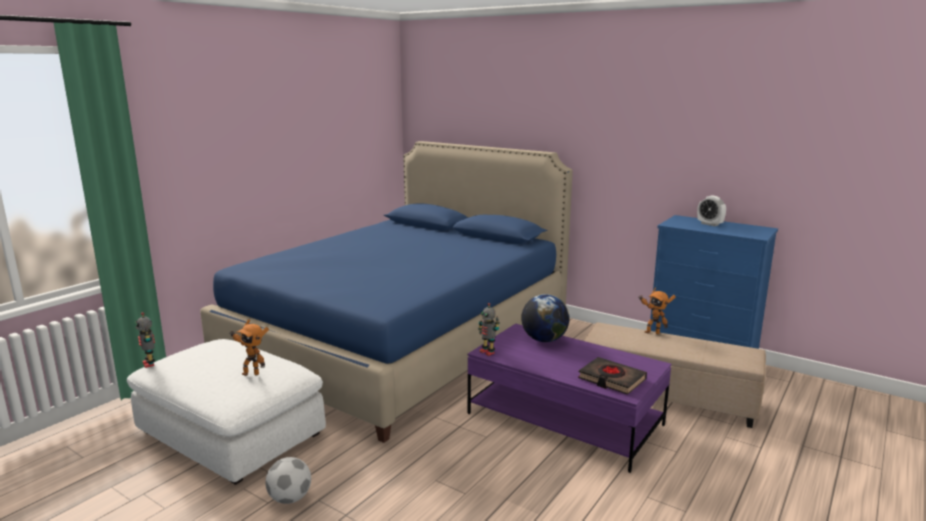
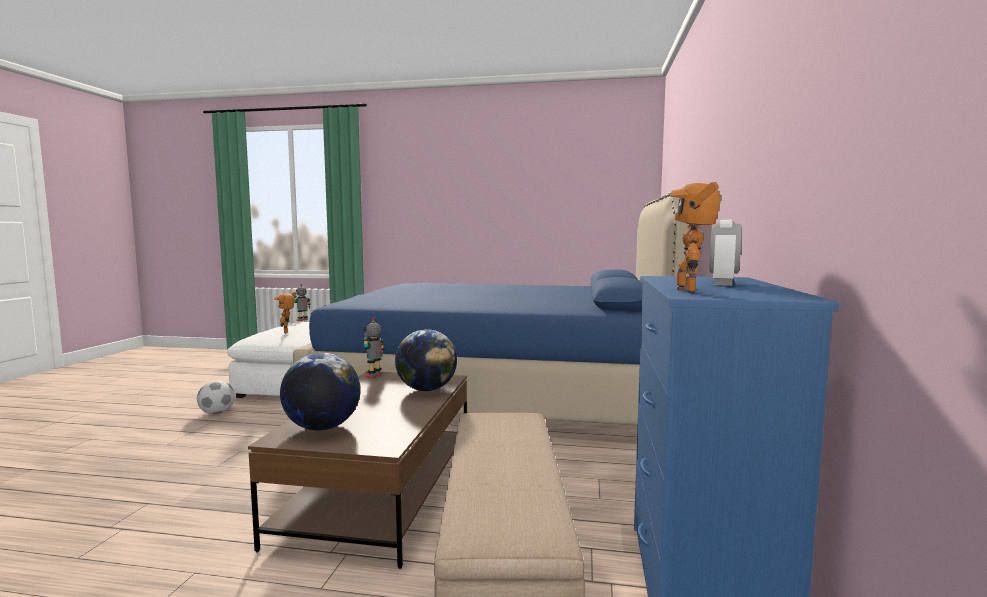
camera: 65 degrees right, 10 degrees down
purple coffee table [468,323,671,473] -> brown coffee table [248,371,467,569]
black book [578,357,647,395] -> globe [280,353,361,431]
toy robot [639,287,676,335] -> toy robot moved to [671,182,720,293]

